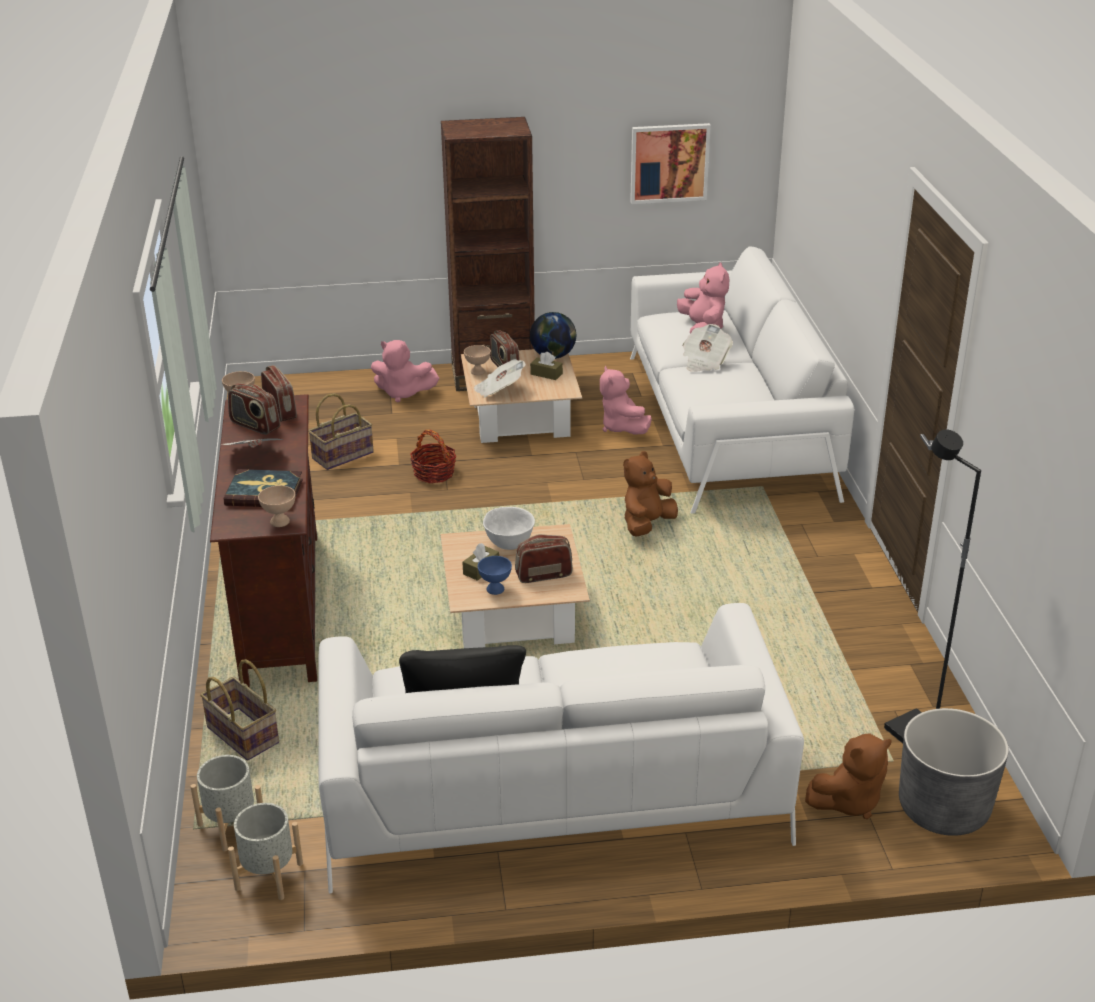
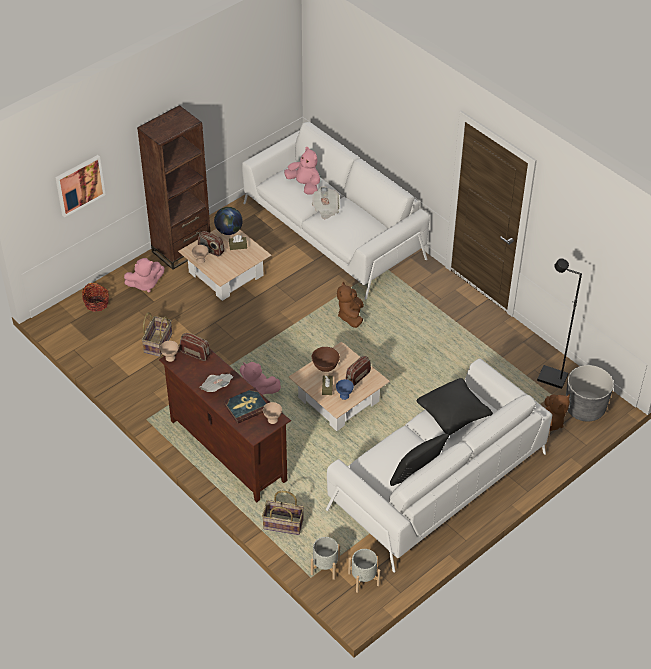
camera: 35 degrees left, 15 degrees up
radio [228,383,280,435] -> none
basket [410,430,456,483] -> basket moved to [82,283,109,312]
newspaper [474,359,526,398] -> none
white bowl [483,507,535,550] -> brown bowl [312,347,340,372]
pink plush toy [600,366,652,434] -> pink plush toy moved to [240,362,281,395]
picture [630,123,711,204] -> picture moved to [55,155,106,217]
none -> black pillow [416,378,493,435]

